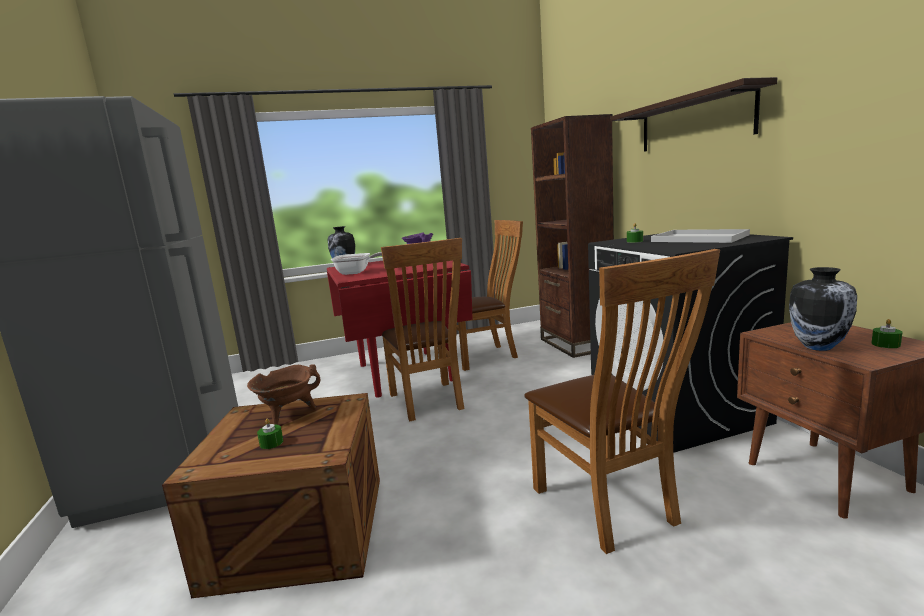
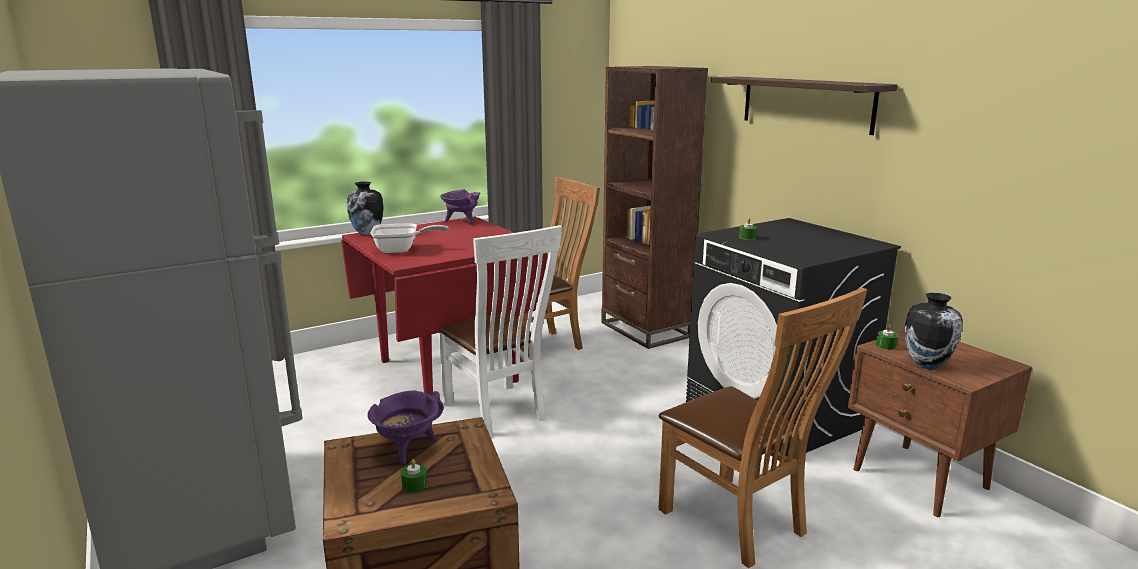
camera: 15 degrees left, 5 degrees up
brown cooking pot [247,364,320,425] -> purple cooking pot [367,391,444,465]
brown chair [381,238,464,421] -> white chair [439,225,562,437]
white tray [651,229,750,243] -> none
green candle [872,319,903,348] -> green candle moved to [876,325,898,350]

